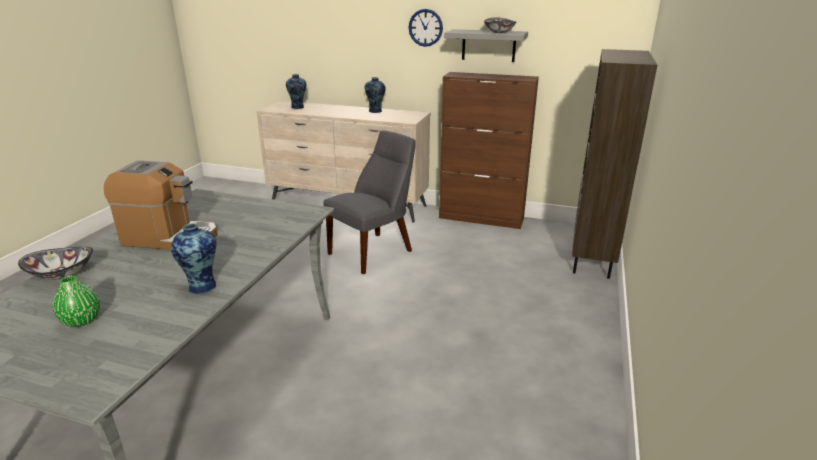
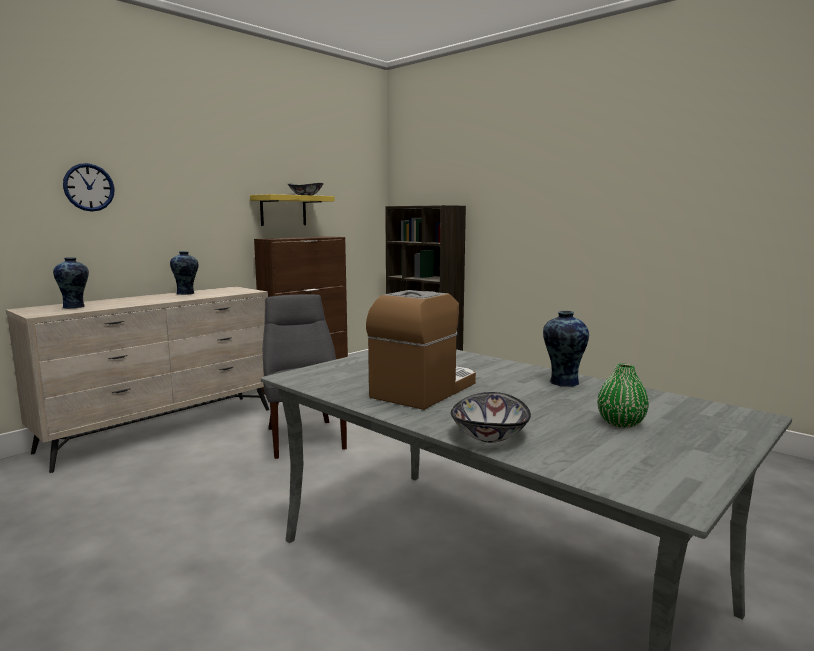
camera: 65 degrees left, 15 degrees down
wall clock [408,9,443,47] -> wall clock moved to [63,163,115,212]
grey shelf [444,29,528,62] -> yellow shelf [250,194,334,226]

